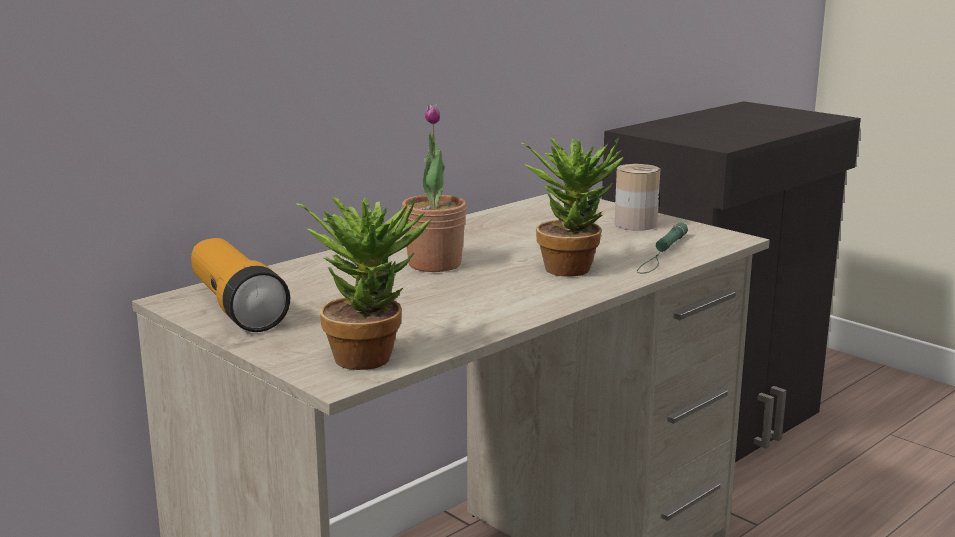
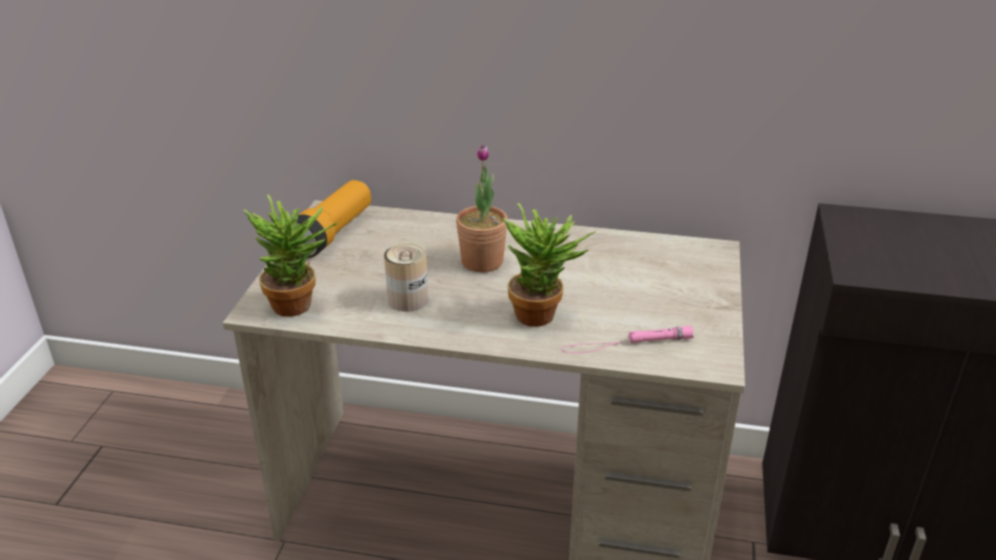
camera: 55 degrees right, 15 degrees up
can [614,164,660,231] -> can moved to [384,243,428,312]
green flashlight [637,223,688,274] -> pink flashlight [561,326,694,353]

